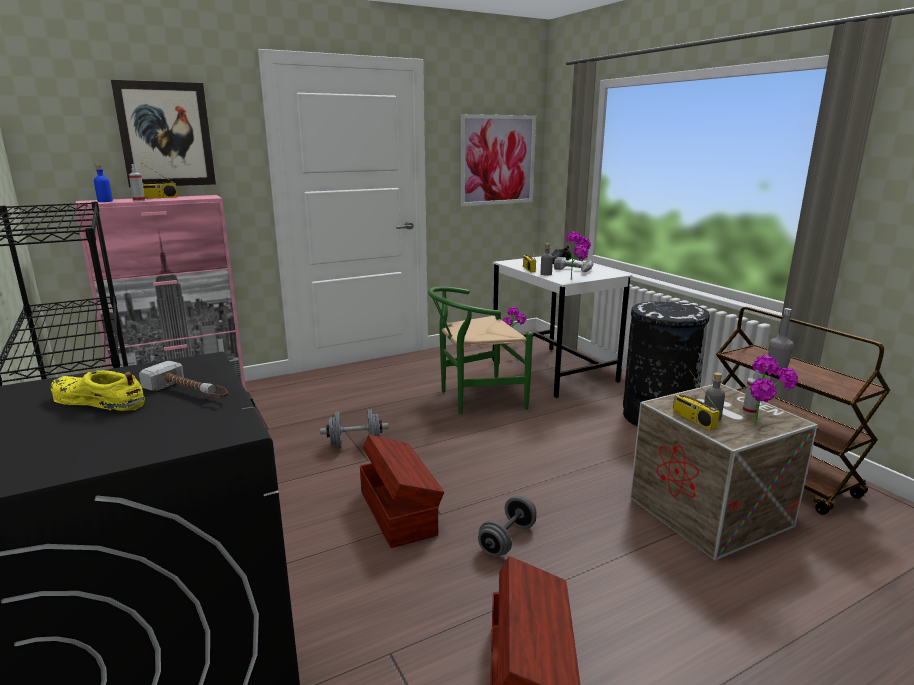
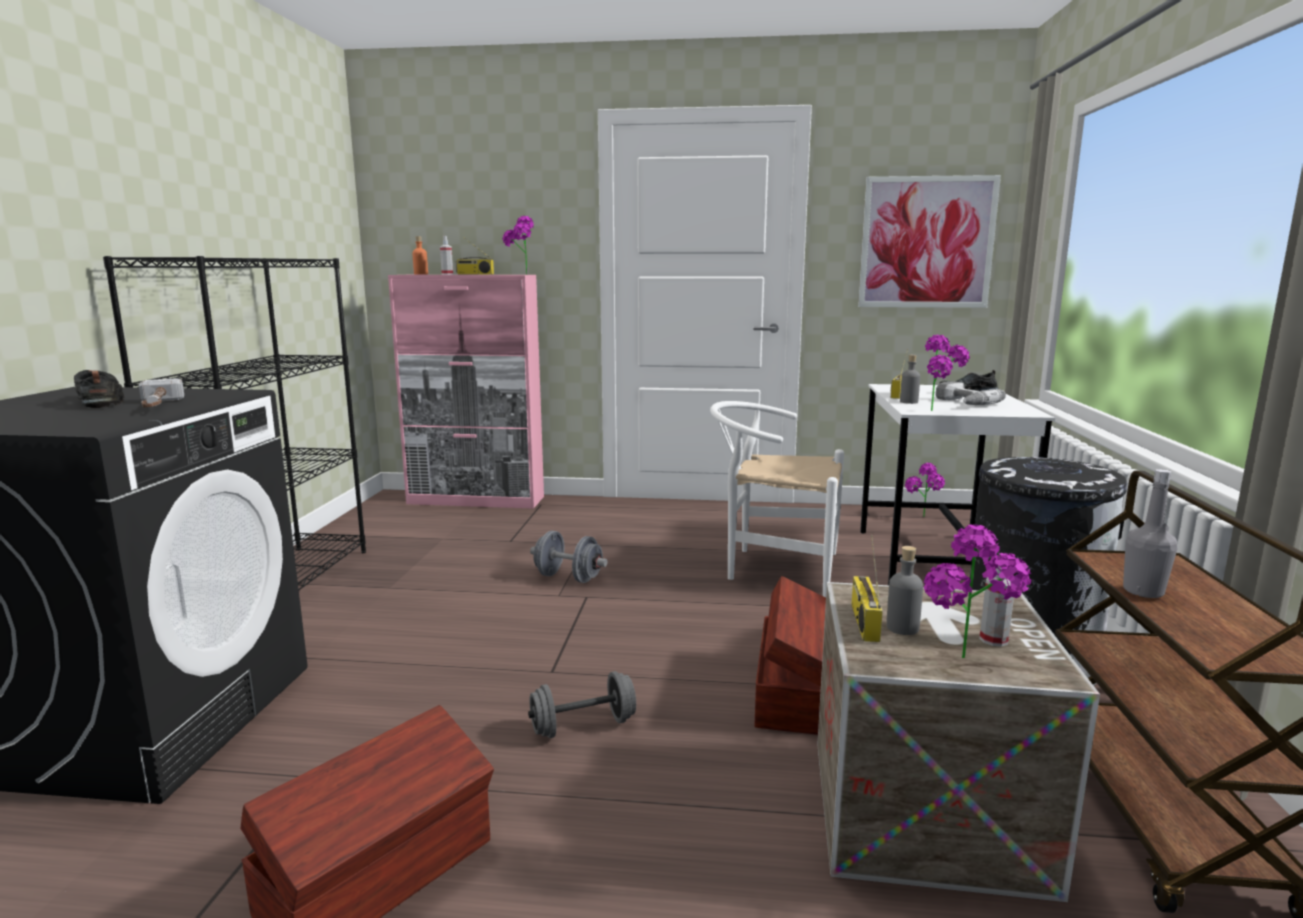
camera: 35 degrees right, 5 degrees down
yellow shoe [51,370,145,411] -> black shoe [74,370,124,408]
blue bottle [94,164,113,202] -> orange bottle [412,236,428,275]
picture [111,80,216,188] -> none
brown storage box [360,435,444,548] -> brown storage box moved to [755,576,826,735]
green chair [428,287,533,414] -> white chair [710,401,844,597]
none -> potted plant [502,216,534,275]

